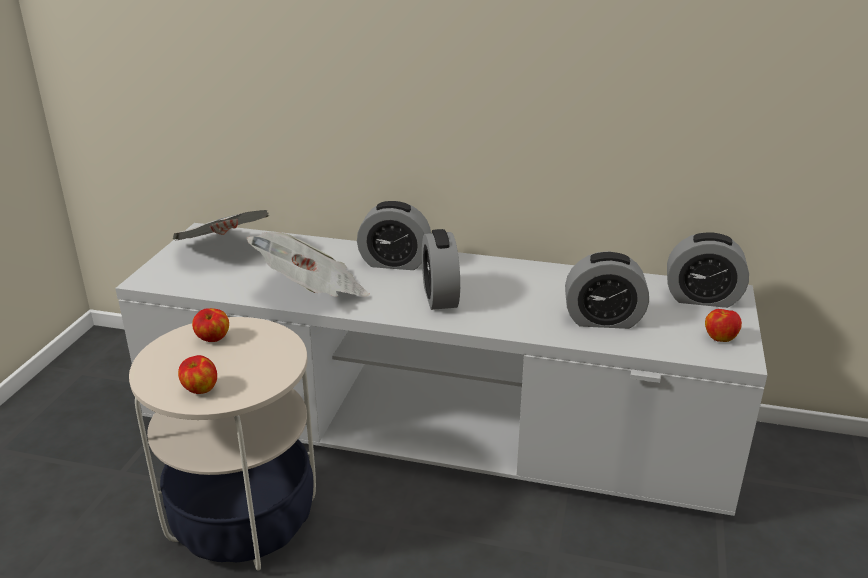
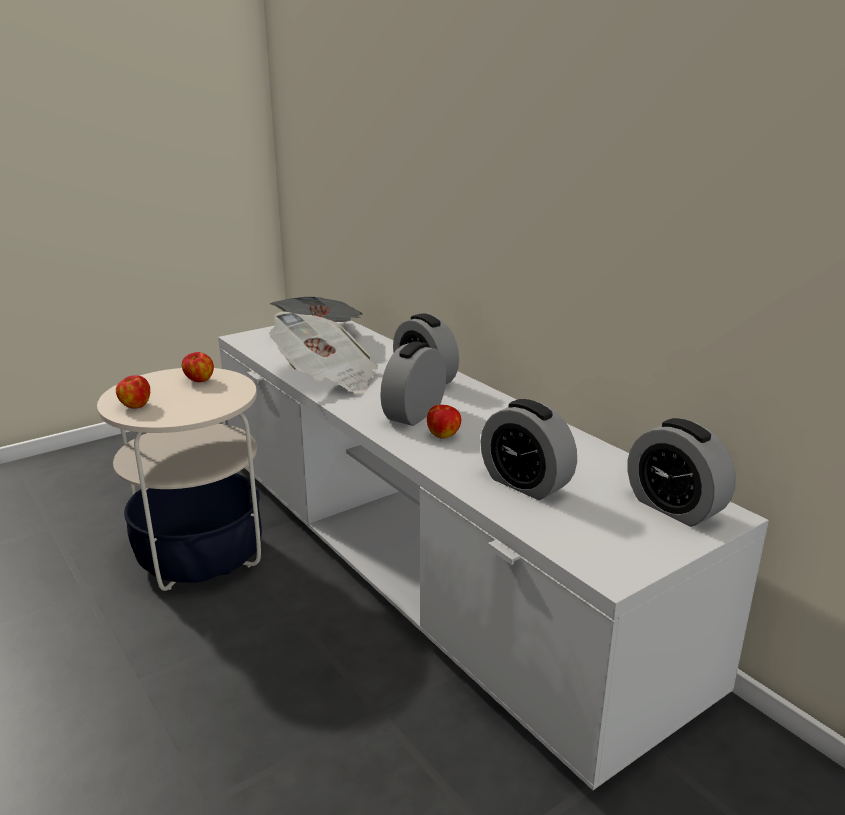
camera: 40 degrees right, 5 degrees down
apple [705,309,742,342] -> apple moved to [427,405,461,438]

